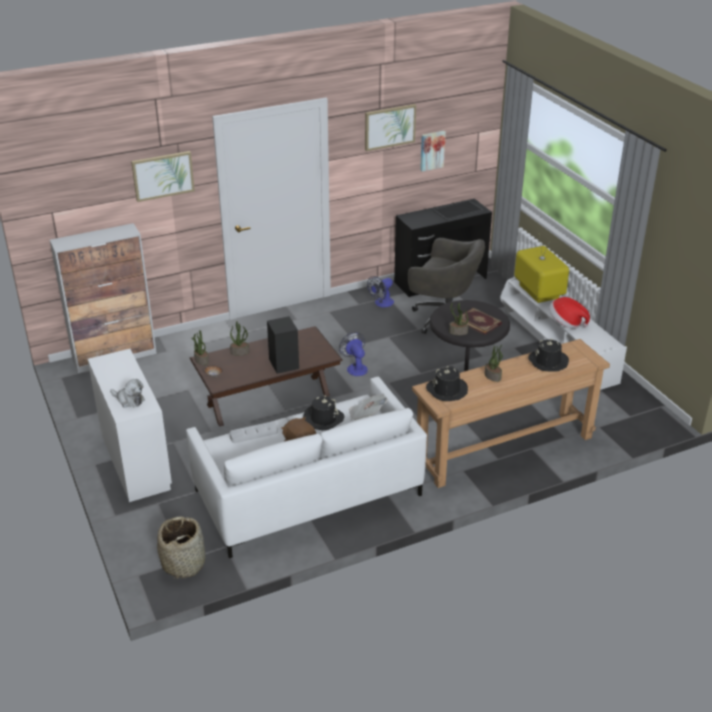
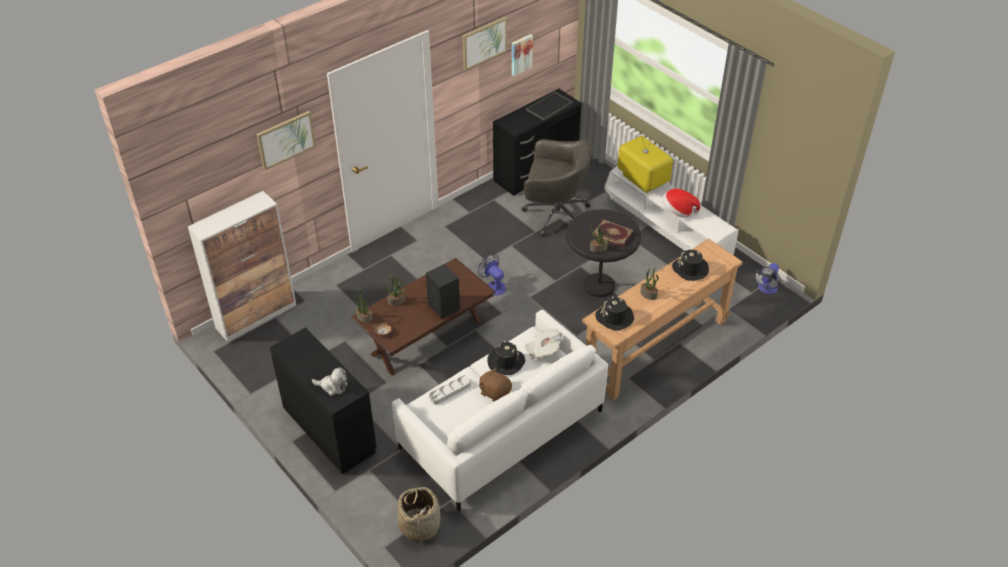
camera: 15 degrees left, 10 degrees up
white desk [88,349,172,502] -> black desk [270,327,377,474]
fan [367,276,394,307] -> fan moved to [754,263,781,294]

